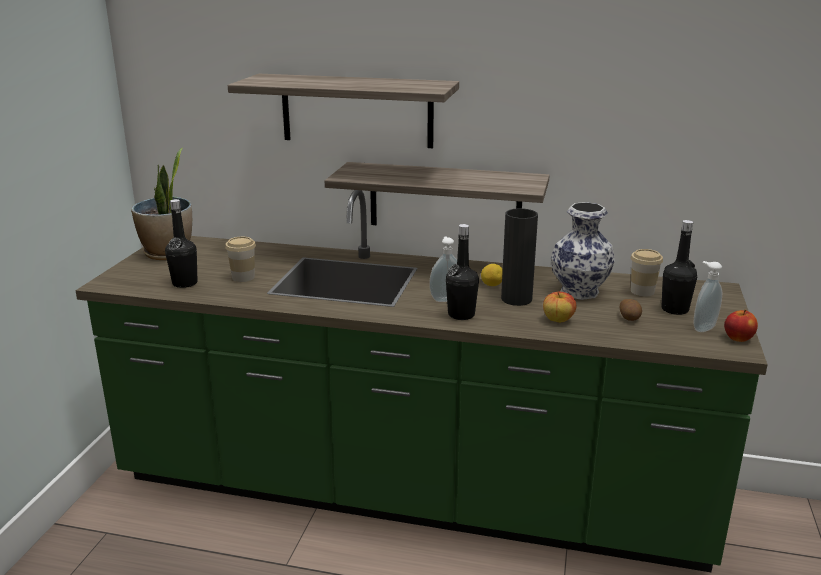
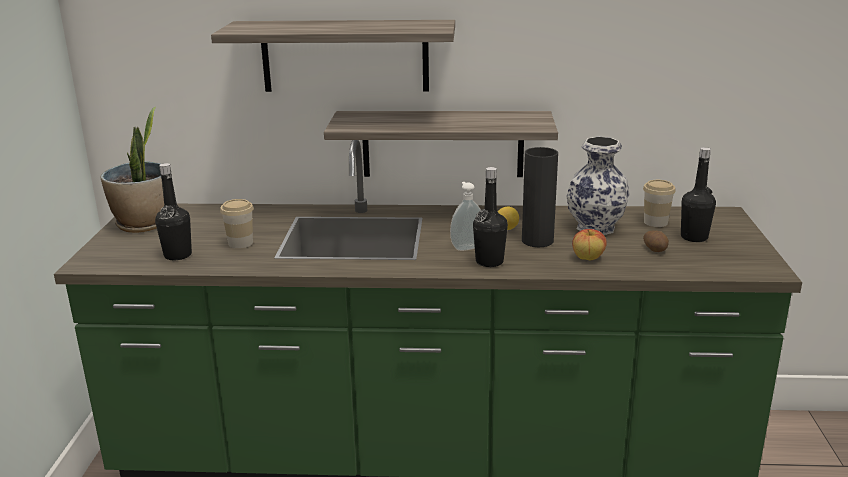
camera: 10 degrees left, 0 degrees up
soap dispenser [694,261,723,332] -> none
apple [724,309,758,342] -> none

